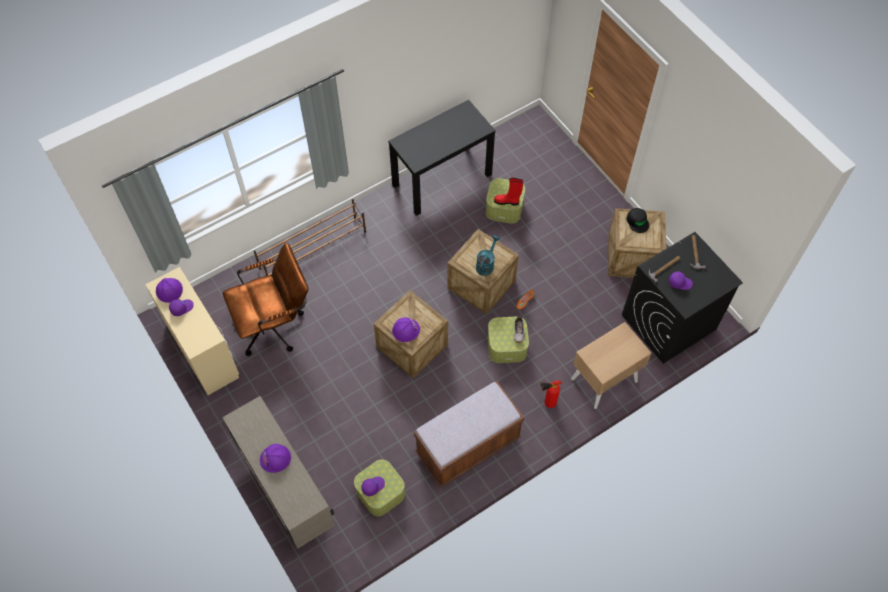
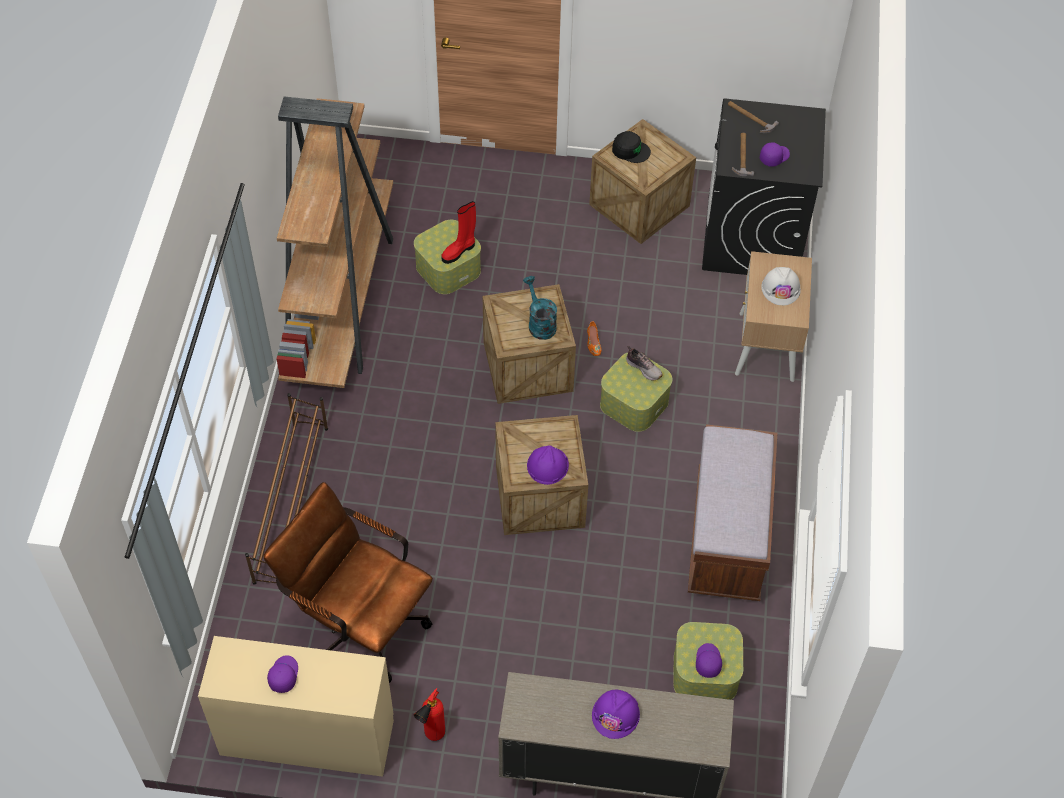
camera: 50 degrees left, 5 degrees down
purple hard hat [156,278,183,303] -> none
brown office chair [223,243,309,356] -> brown office chair turned 75 degrees counterclockwise [263,482,433,683]
black console table [388,100,496,216] -> brown bookcase [277,97,393,388]
fire extinguisher [541,380,562,408] -> fire extinguisher moved to [414,688,445,741]
none -> white hard hat [761,267,801,305]

